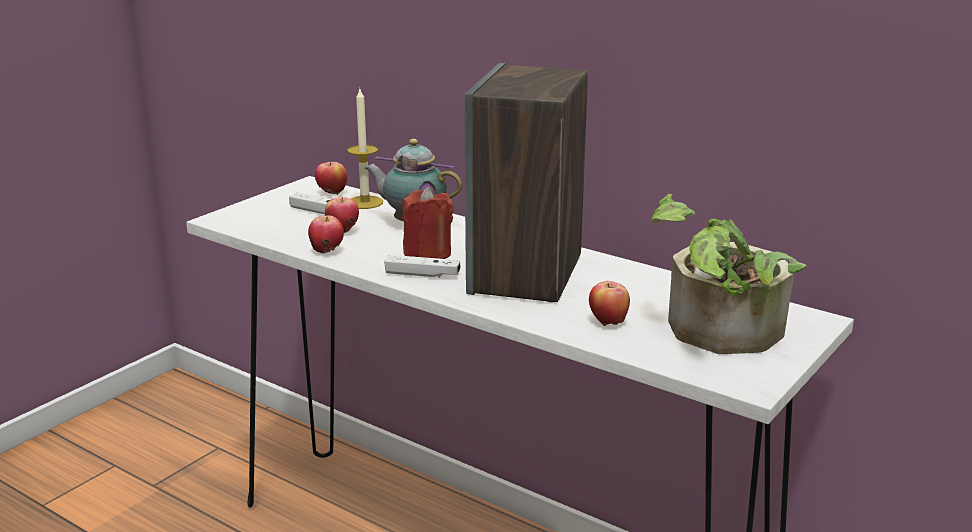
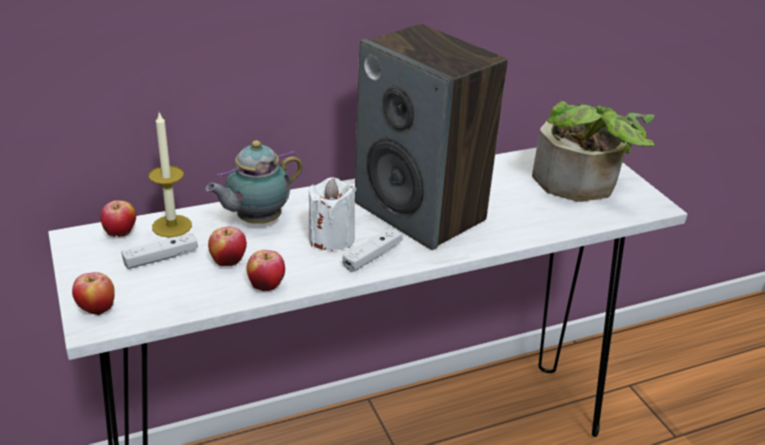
camera: 60 degrees left, 10 degrees up
red candle [402,187,454,259] -> white candle [308,177,356,251]
apple [589,281,630,326] -> apple moved to [72,272,115,316]

